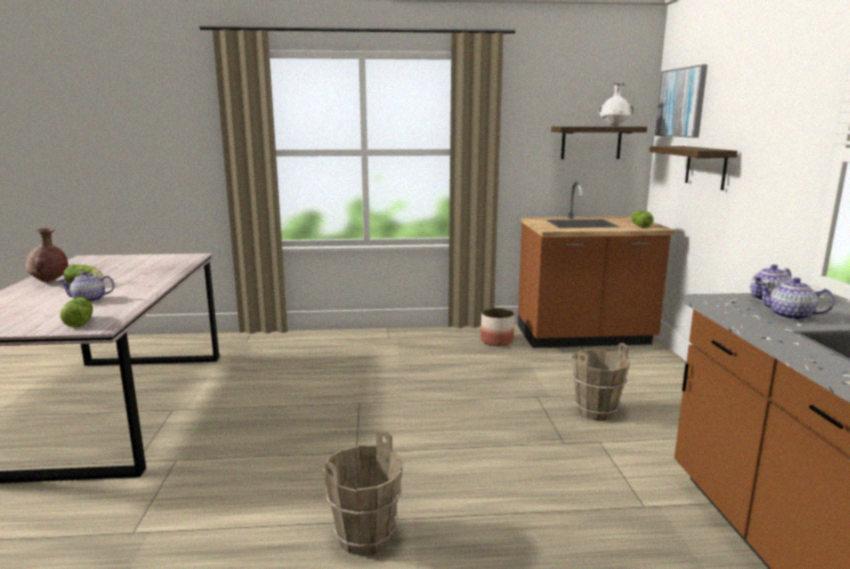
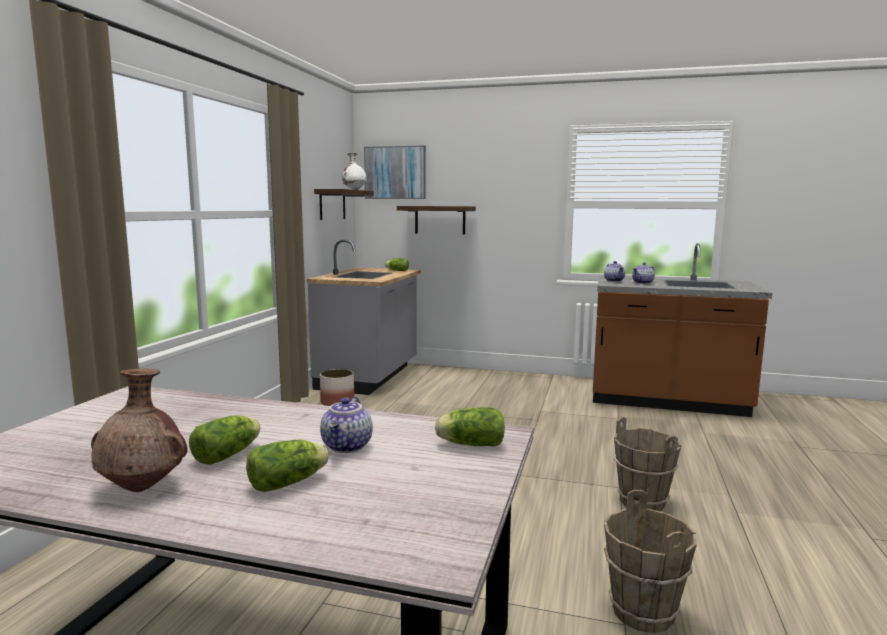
camera: 70 degrees left, 5 degrees down
brown counter [518,182,675,348] -> grey counter [307,239,421,395]
brown bucket [572,343,630,421] -> brown bucket moved to [604,490,697,633]
none -> lettuce [246,439,329,492]

